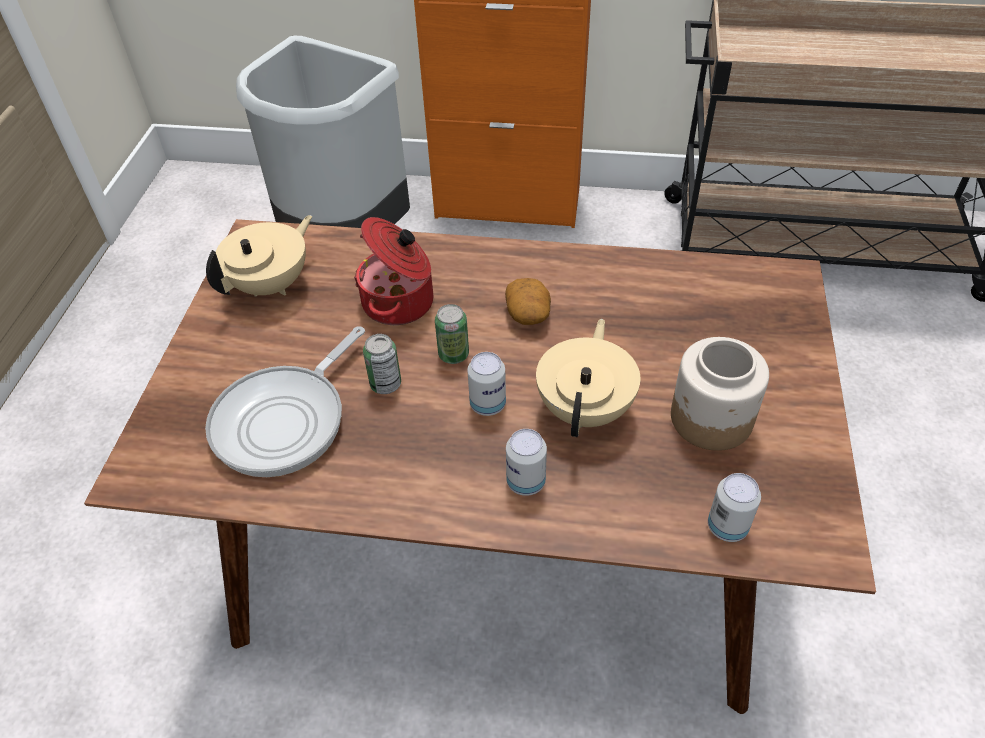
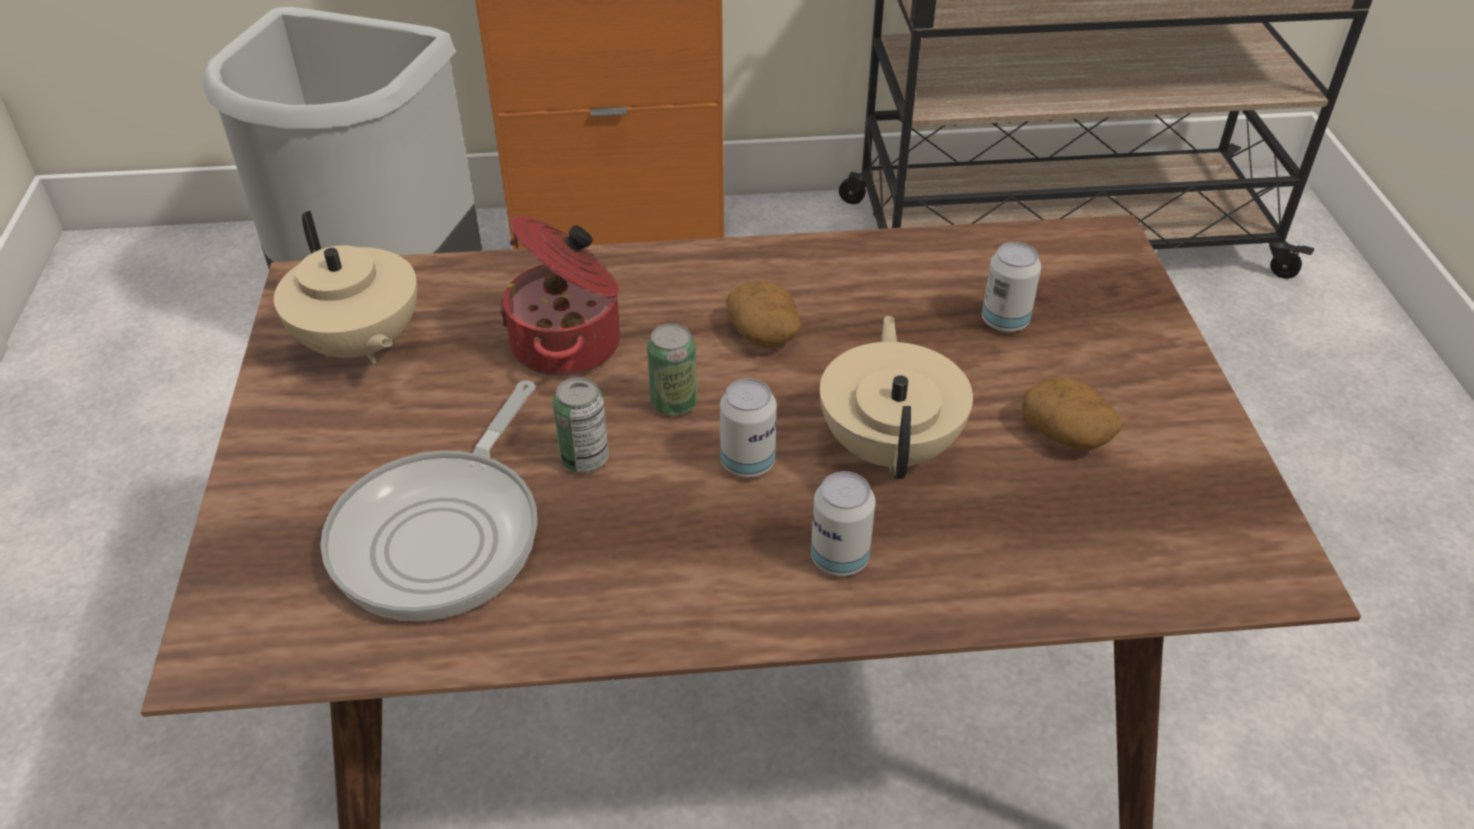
camera: 15 degrees left, 5 degrees down
beige teapot [206,215,312,297] -> beige teapot turned 120 degrees clockwise [274,211,417,364]
jar [671,337,769,451] -> potato [1022,377,1122,450]
can [708,473,761,542] -> can moved to [982,242,1041,332]

